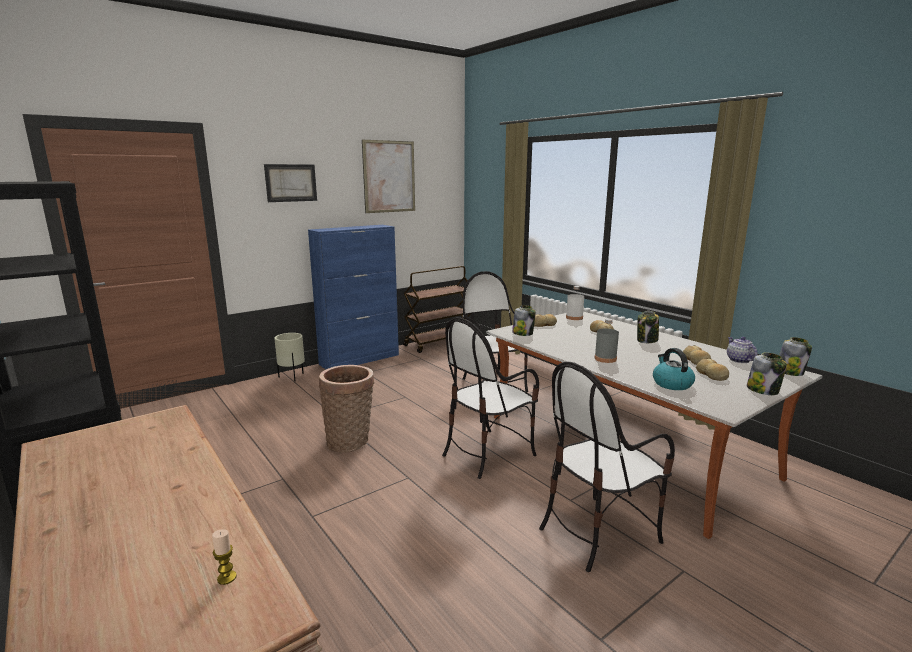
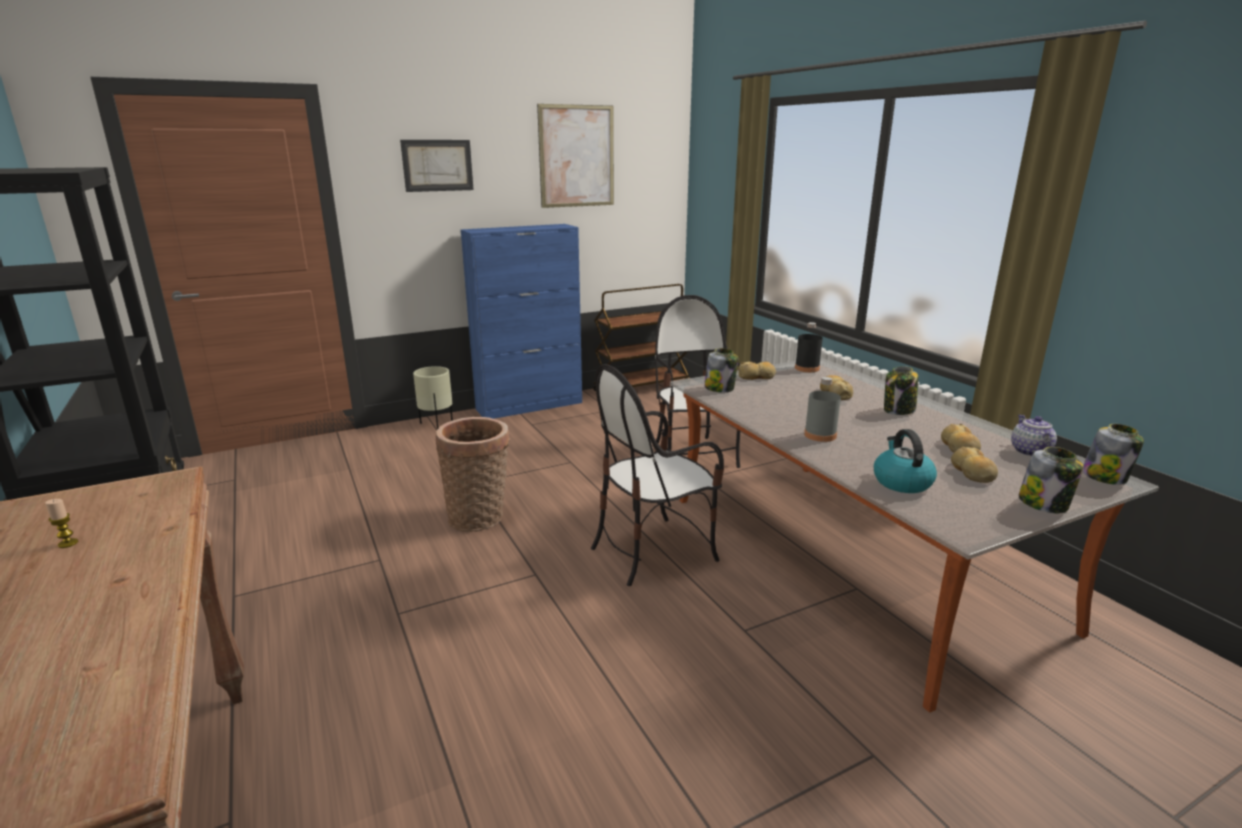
camera: 10 degrees right, 5 degrees up
candle [212,529,237,585] -> candle moved to [45,499,78,548]
chair [539,362,675,572] -> none
white bottle [566,286,584,320] -> black bottle [795,322,823,372]

